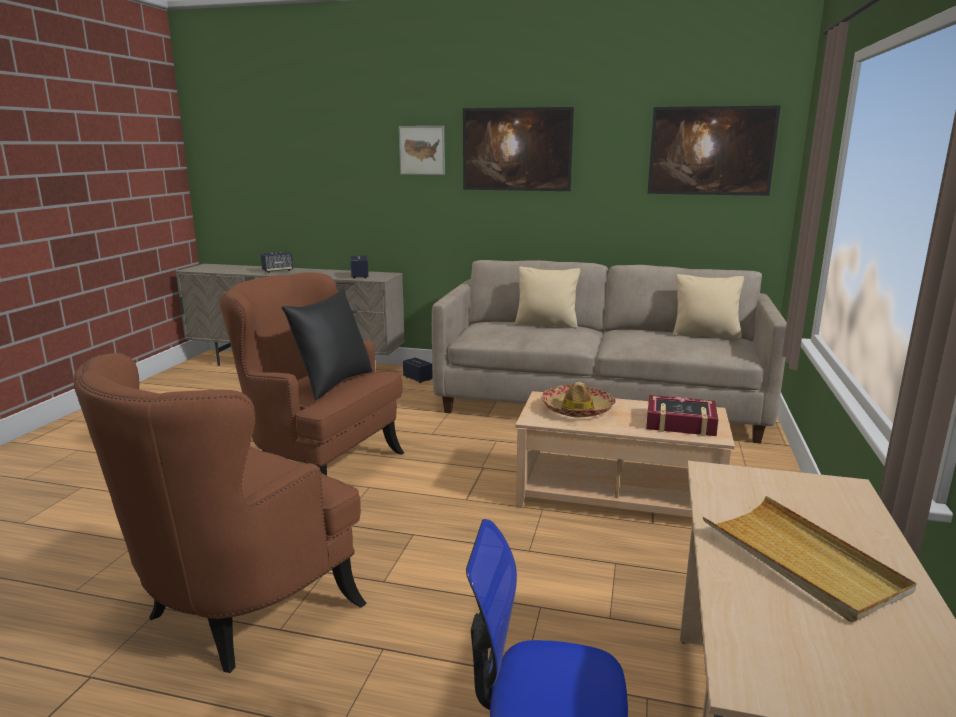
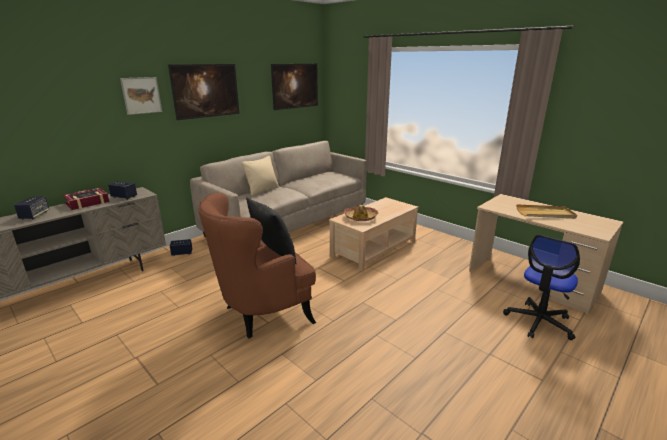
camera: 60 degrees left, 5 degrees up
brown armchair [74,353,367,673] -> none
book [646,395,718,436] -> book moved to [62,188,110,210]
beige pillow [673,274,744,339] -> none

